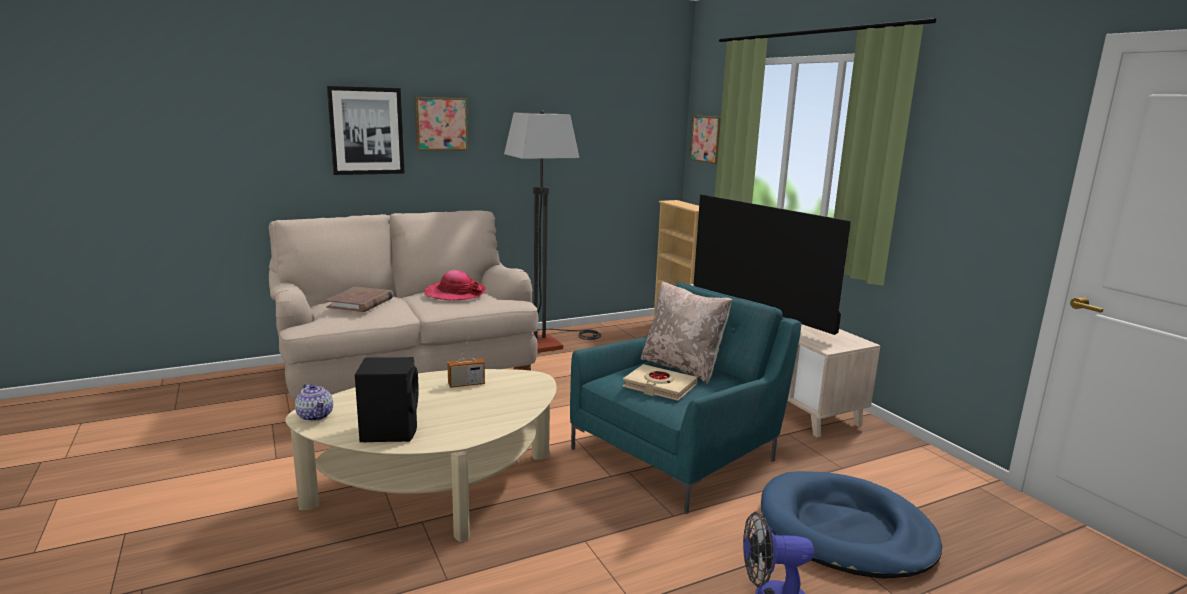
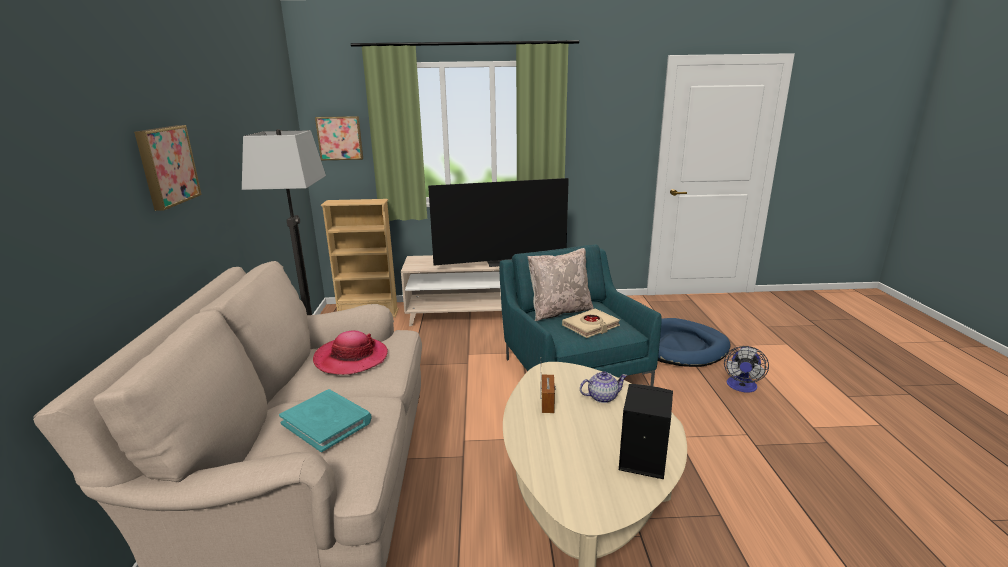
camera: 65 degrees left, 5 degrees up
teapot [295,383,333,421] -> teapot moved to [580,371,627,403]
brown book [326,286,393,312] -> turquoise book [279,389,372,452]
picture [327,86,405,175] -> none

